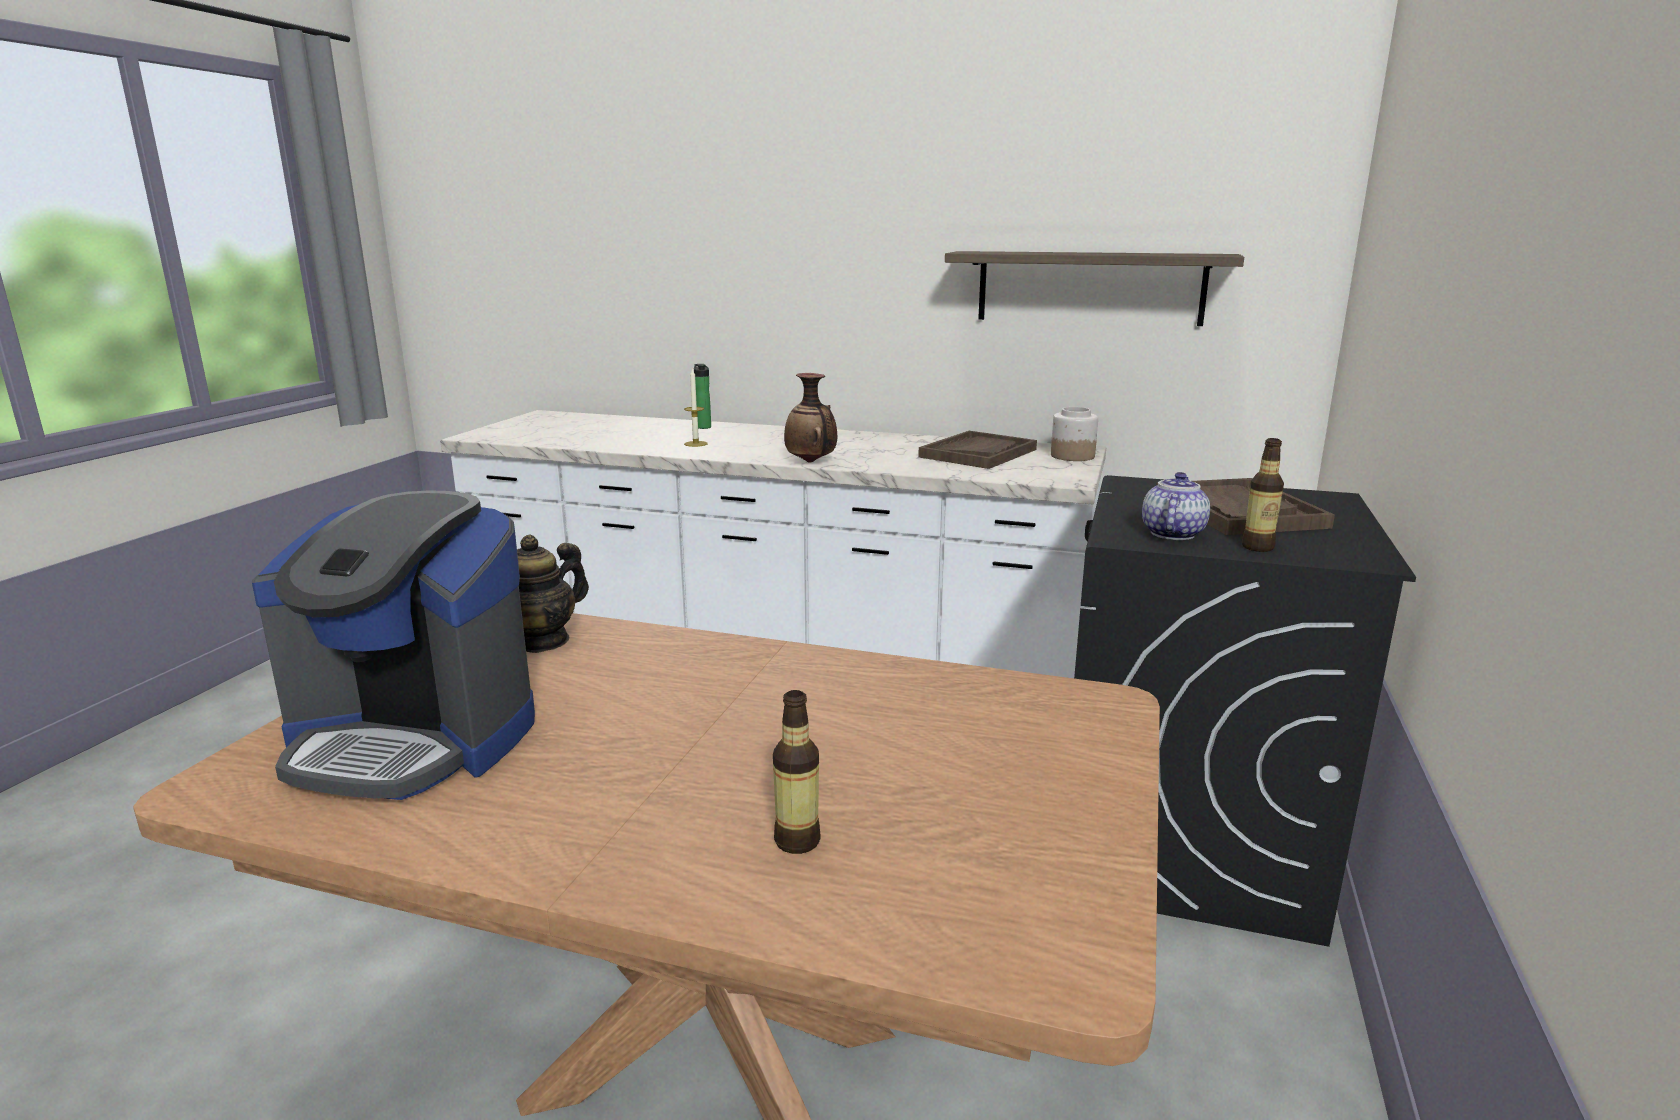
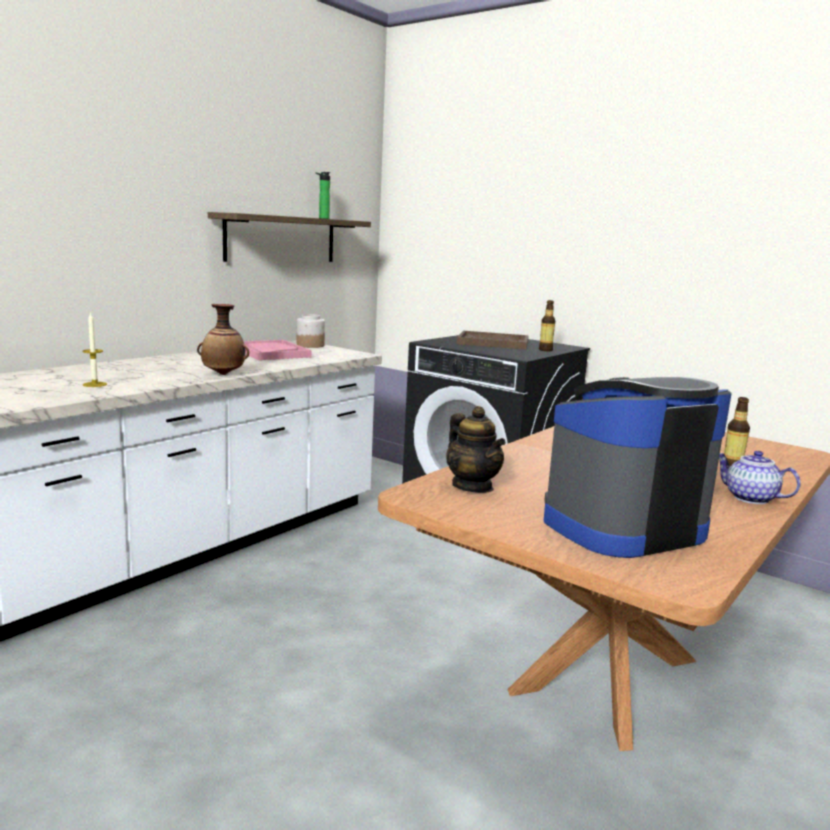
camera: 70 degrees left, 5 degrees down
coffee machine [252,490,535,800] -> coffee machine turned 150 degrees counterclockwise [544,377,732,558]
bottle [694,364,711,429] -> bottle moved to [315,172,331,219]
brown tray [918,431,1037,469] -> pink tray [243,340,312,360]
teapot [1142,472,1210,540] -> teapot moved to [719,451,801,504]

